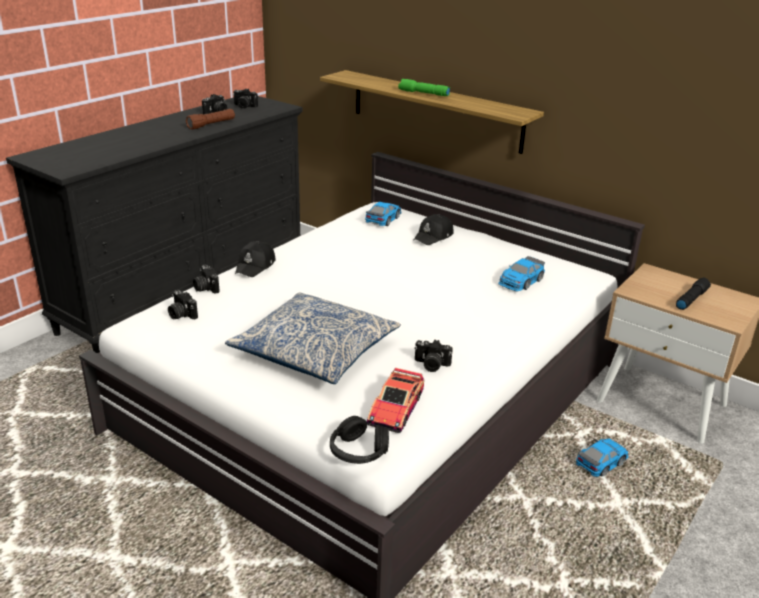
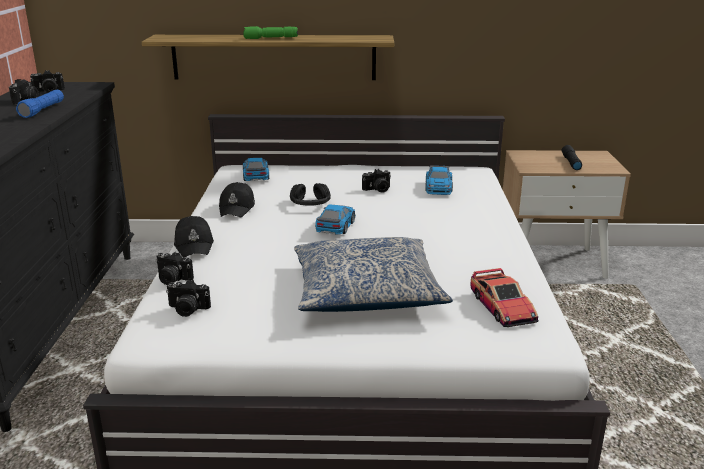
camera: 35 degrees left, 5 degrees down
brown flashlight [186,109,235,129] -> blue flashlight [16,90,64,118]
black headphones [330,416,389,464] -> black headphones moved to [290,183,331,206]
black cap [413,214,453,245] -> black cap moved to [219,182,255,217]
camera [414,339,453,372] -> camera moved to [362,169,391,193]
toy car [576,438,629,477] -> toy car moved to [315,205,356,235]

